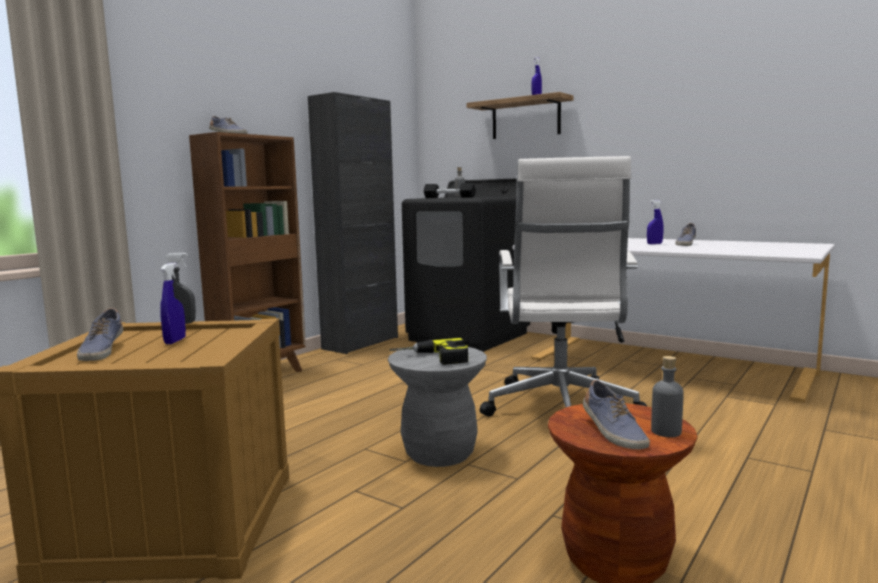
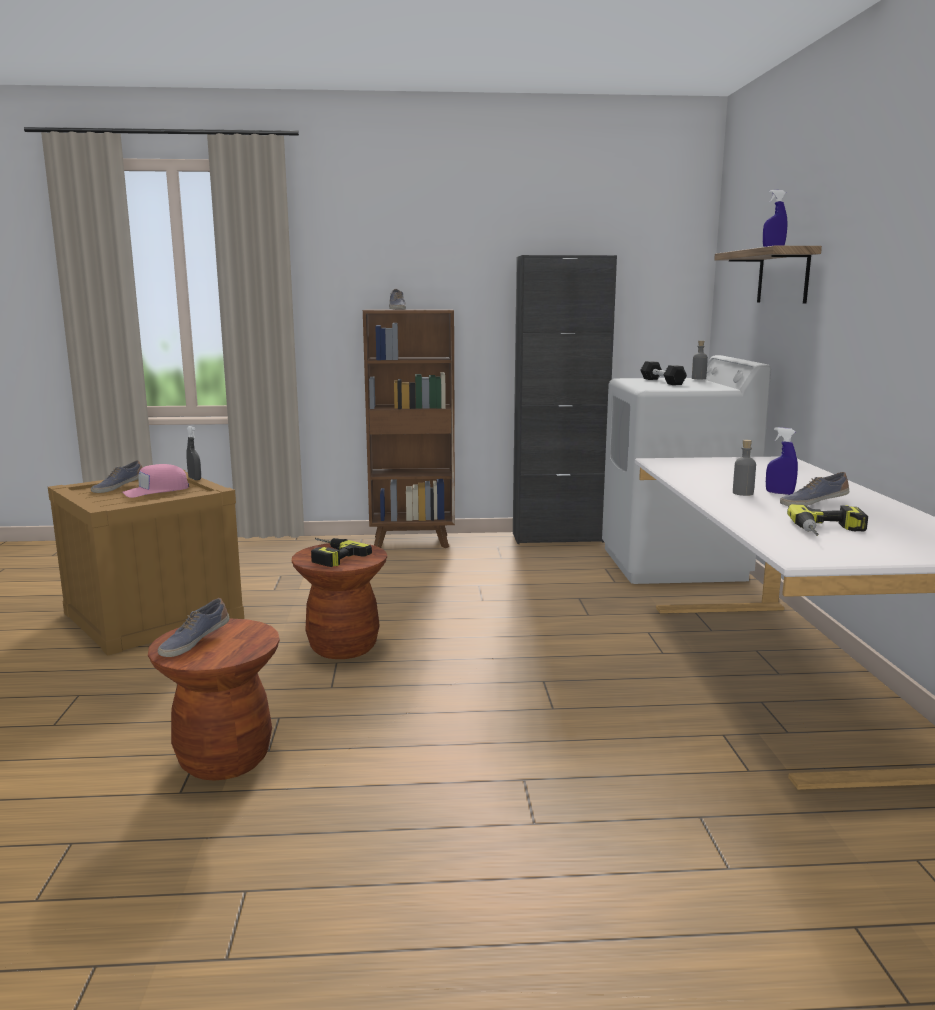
camera: 50 degrees right, 5 degrees up
blue spray bottle [160,263,186,344] -> pink cap [122,464,189,498]
grey stool [388,347,487,467] -> brown stool [292,543,387,659]
black washing machine [402,178,530,352] -> white washing machine [602,355,771,584]
white office chair [480,156,648,417] -> none
grey bottle [651,356,684,437] -> grey bottle moved to [733,440,756,496]
none -> power drill [787,504,868,536]

